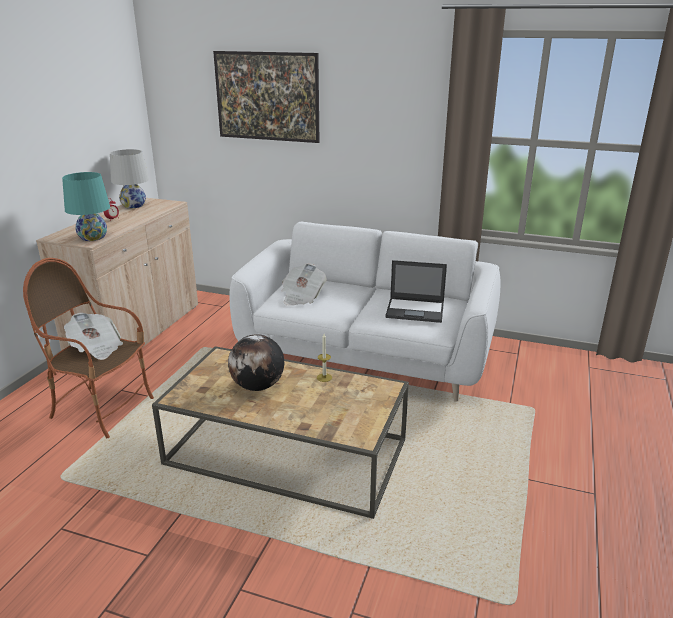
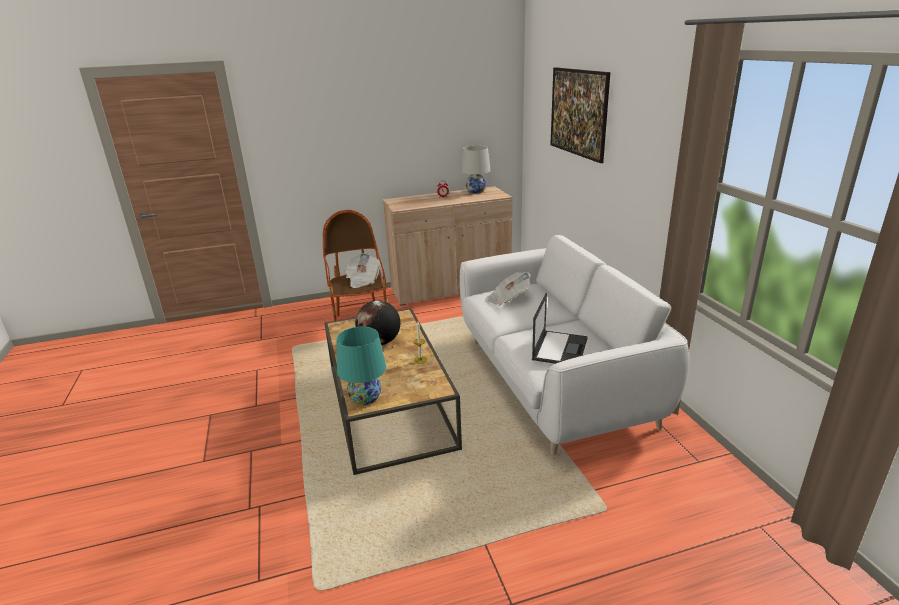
camera: 55 degrees right, 0 degrees up
turquoise table lamp [62,172,110,241] -> turquoise table lamp moved to [337,327,386,405]
laptop [385,260,447,323] -> laptop turned 135 degrees counterclockwise [532,293,588,364]

